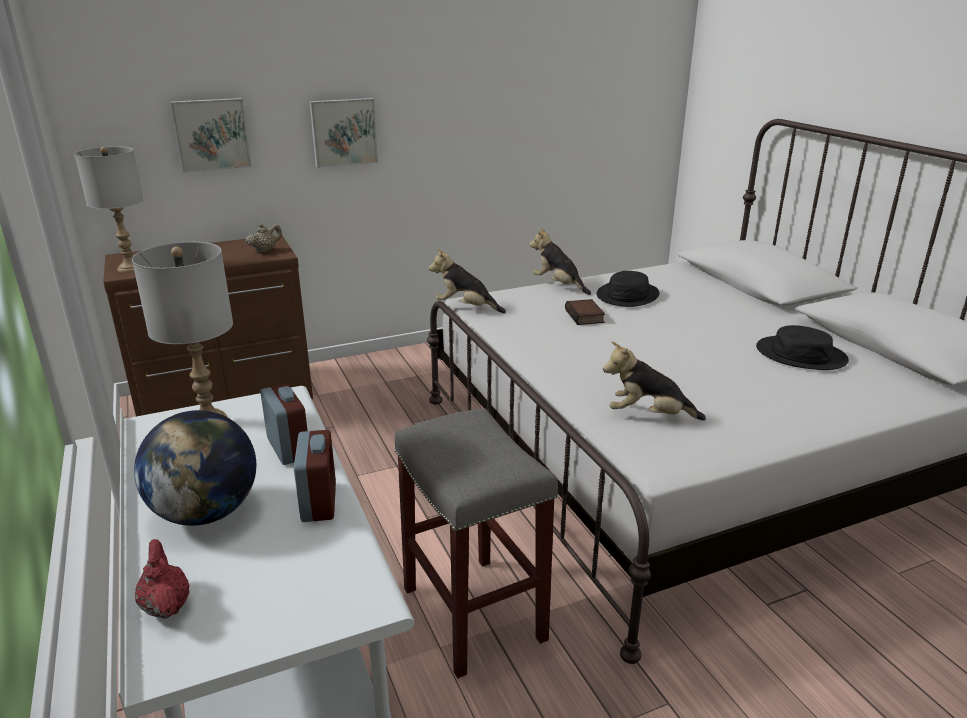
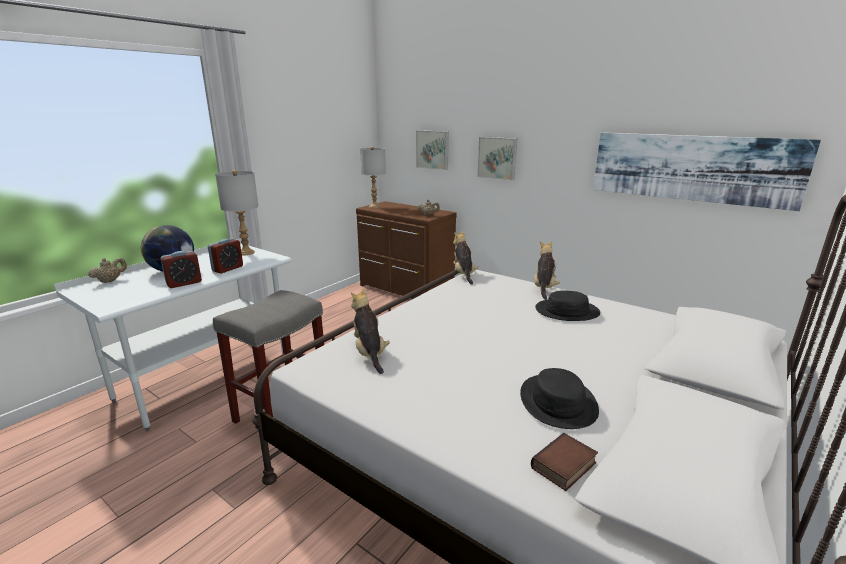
camera: 60 degrees right, 5 degrees down
red teapot [135,539,190,619] -> beige teapot [88,257,127,283]
book [565,299,605,325] -> book moved to [531,433,598,491]
none -> picture [593,132,821,211]

